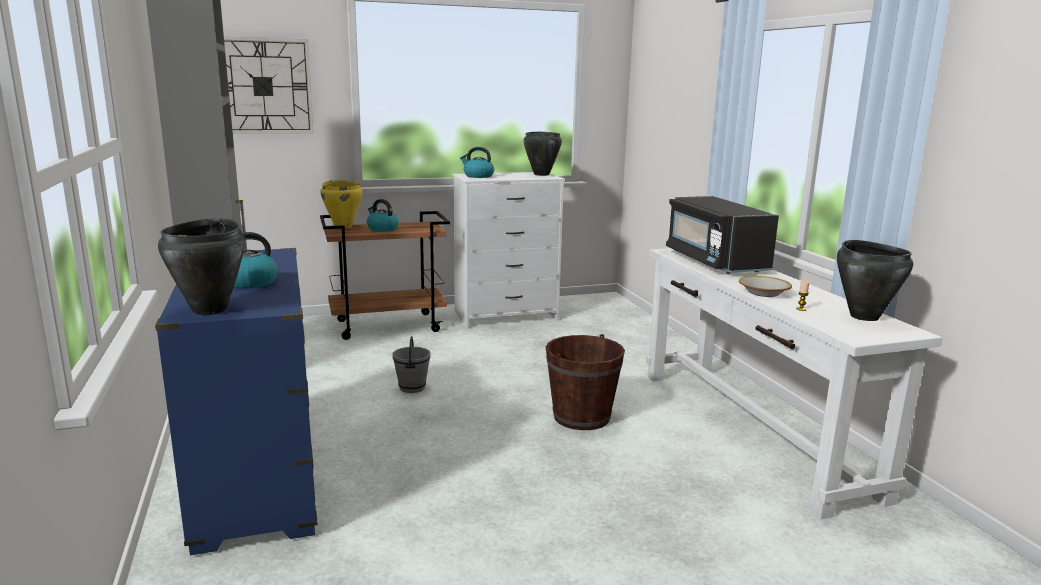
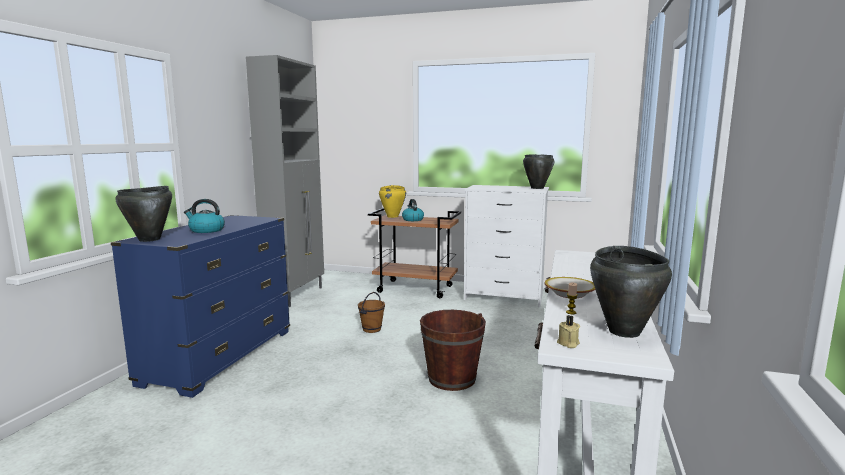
camera: 35 degrees right, 5 degrees down
wall clock [224,36,314,134] -> none
grey bucket [392,336,431,393] -> brown bucket [358,292,385,333]
kettle [460,147,494,178] -> none
black microwave [666,196,779,274] -> none
none -> beige candle [557,315,580,348]

